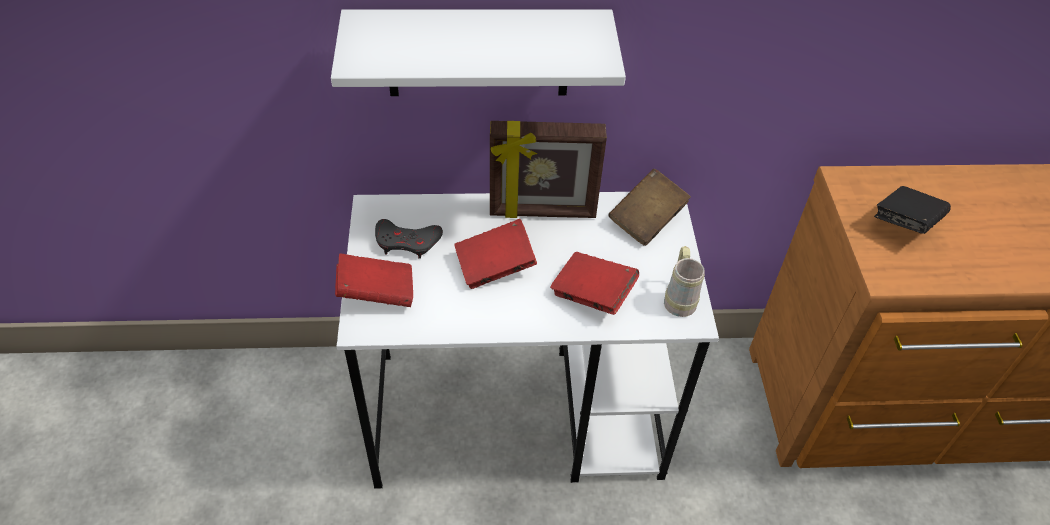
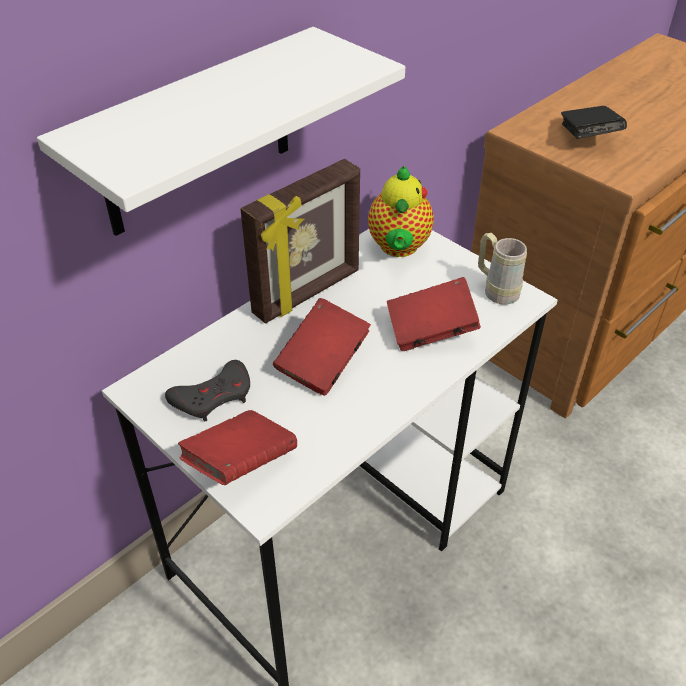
camera: 40 degrees left, 5 degrees down
brown book [608,169,691,246] -> teapot [368,166,434,257]

